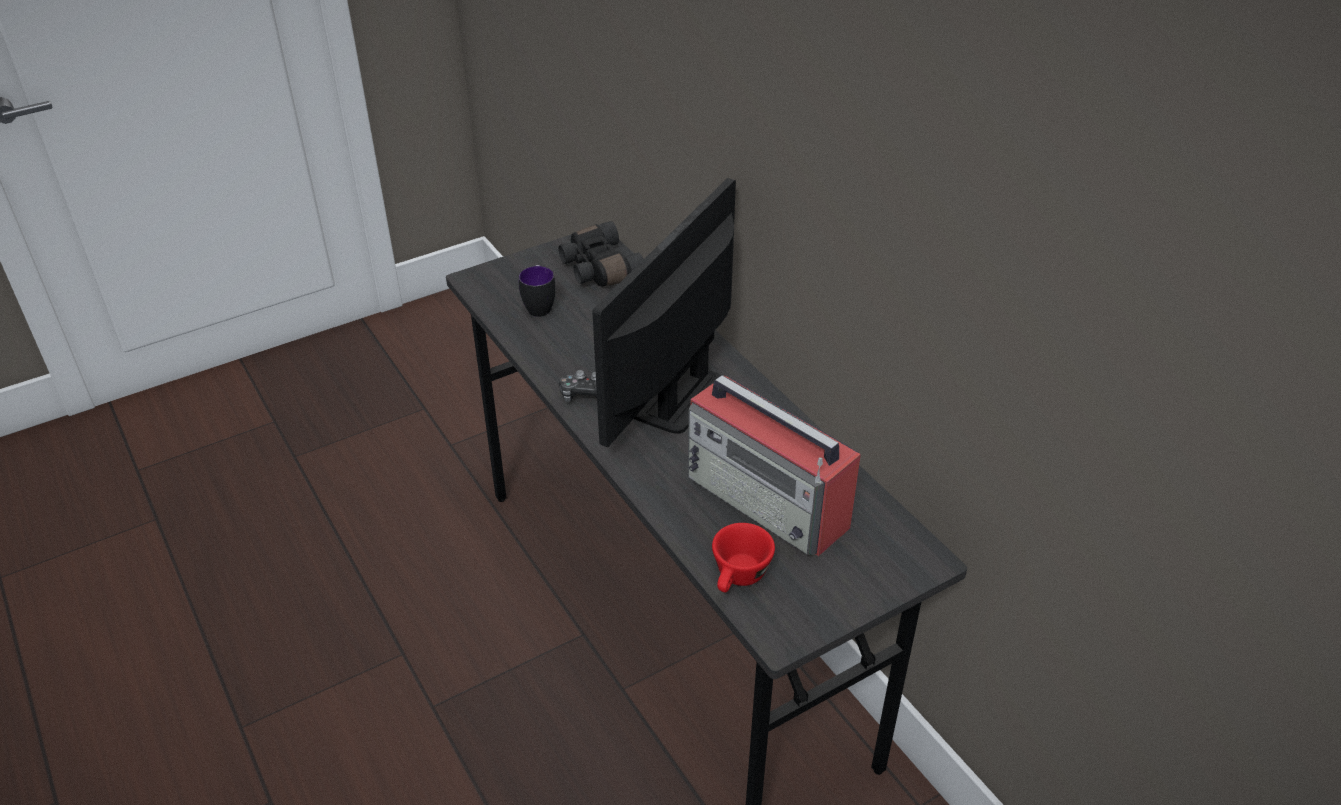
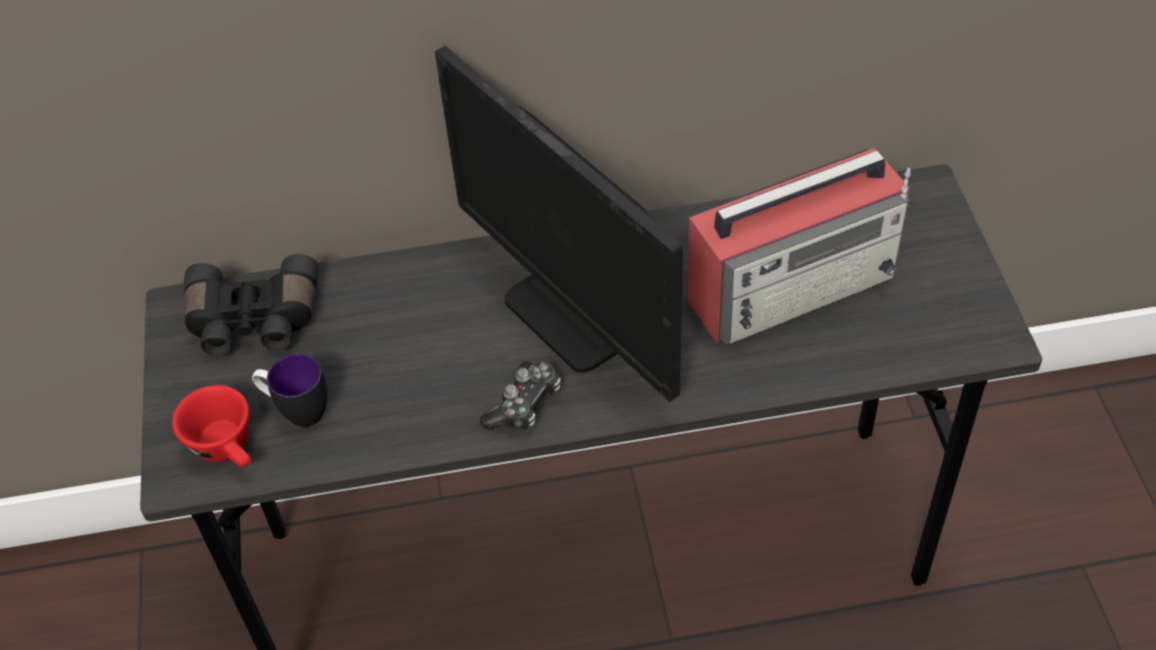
camera: 65 degrees left, 10 degrees up
red cup [712,523,775,593] -> red cup moved to [172,385,251,467]

